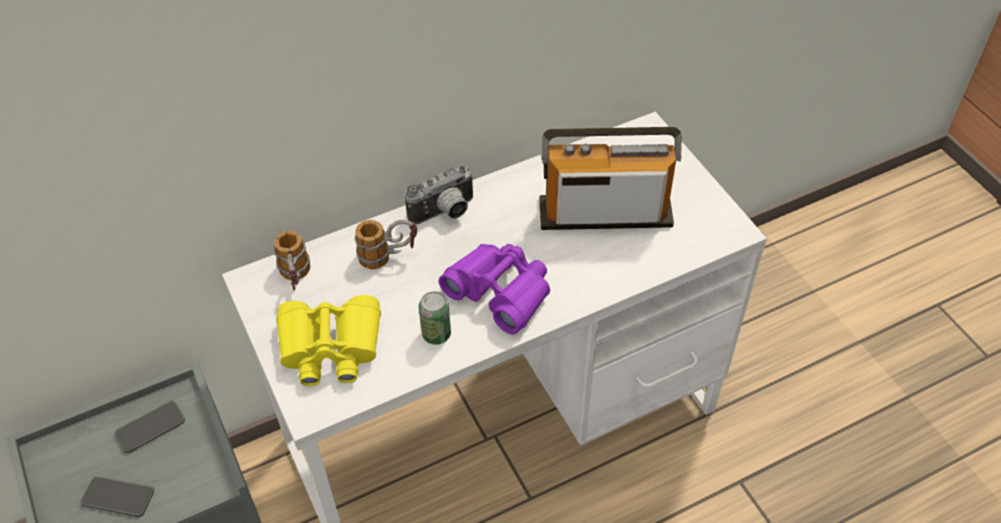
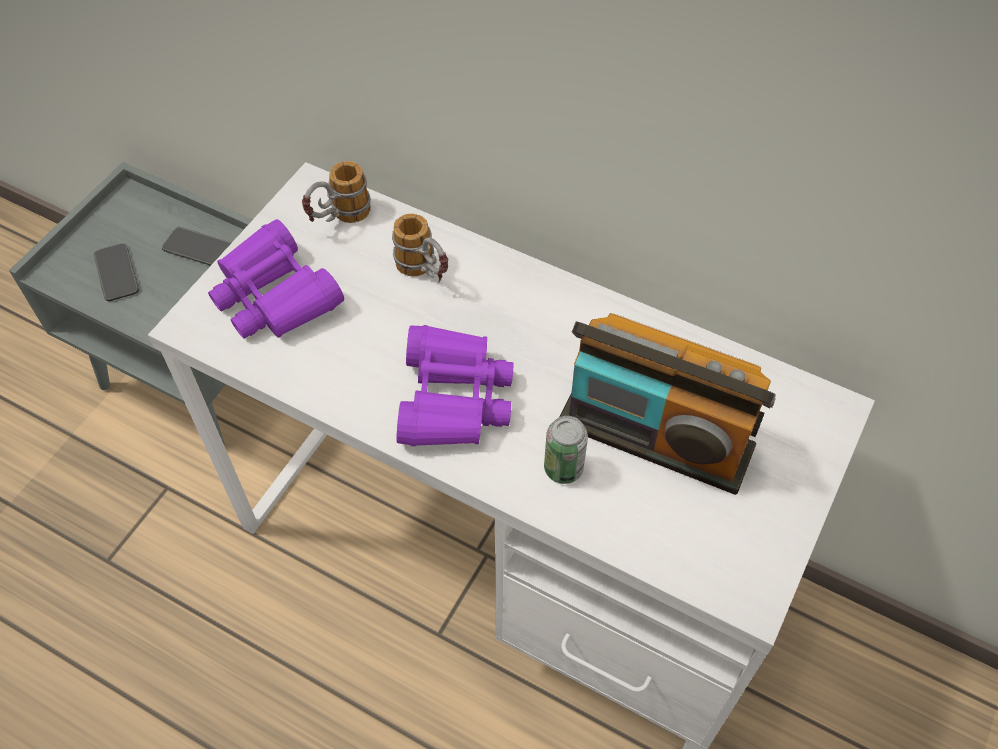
camera: 55 degrees right, 5 degrees up
yellow binoculars [276,295,381,386] -> purple binoculars [208,219,344,339]
camera [405,166,474,224] -> none
can [419,291,451,345] -> can moved to [544,416,588,484]
radio [539,127,682,230] -> radio turned 150 degrees clockwise [559,313,776,495]

